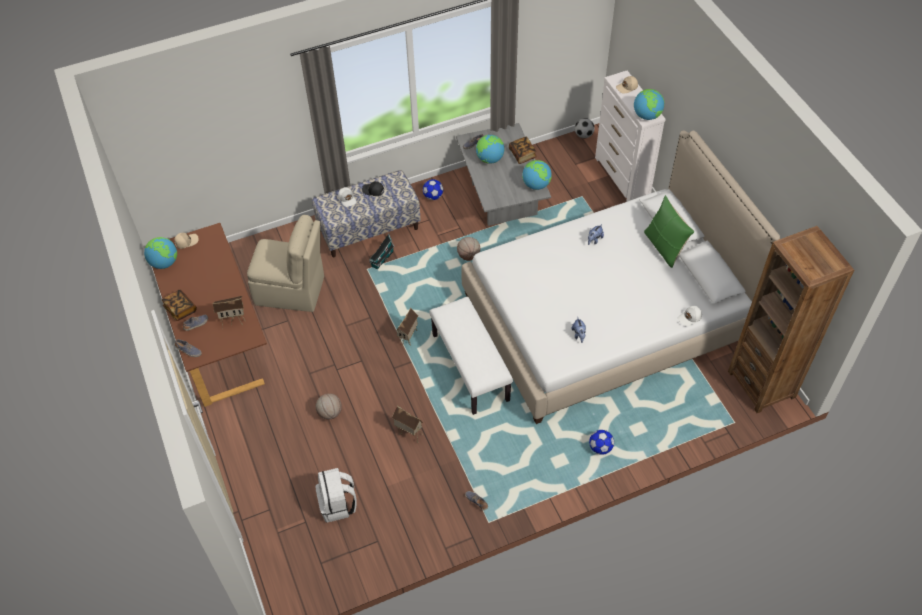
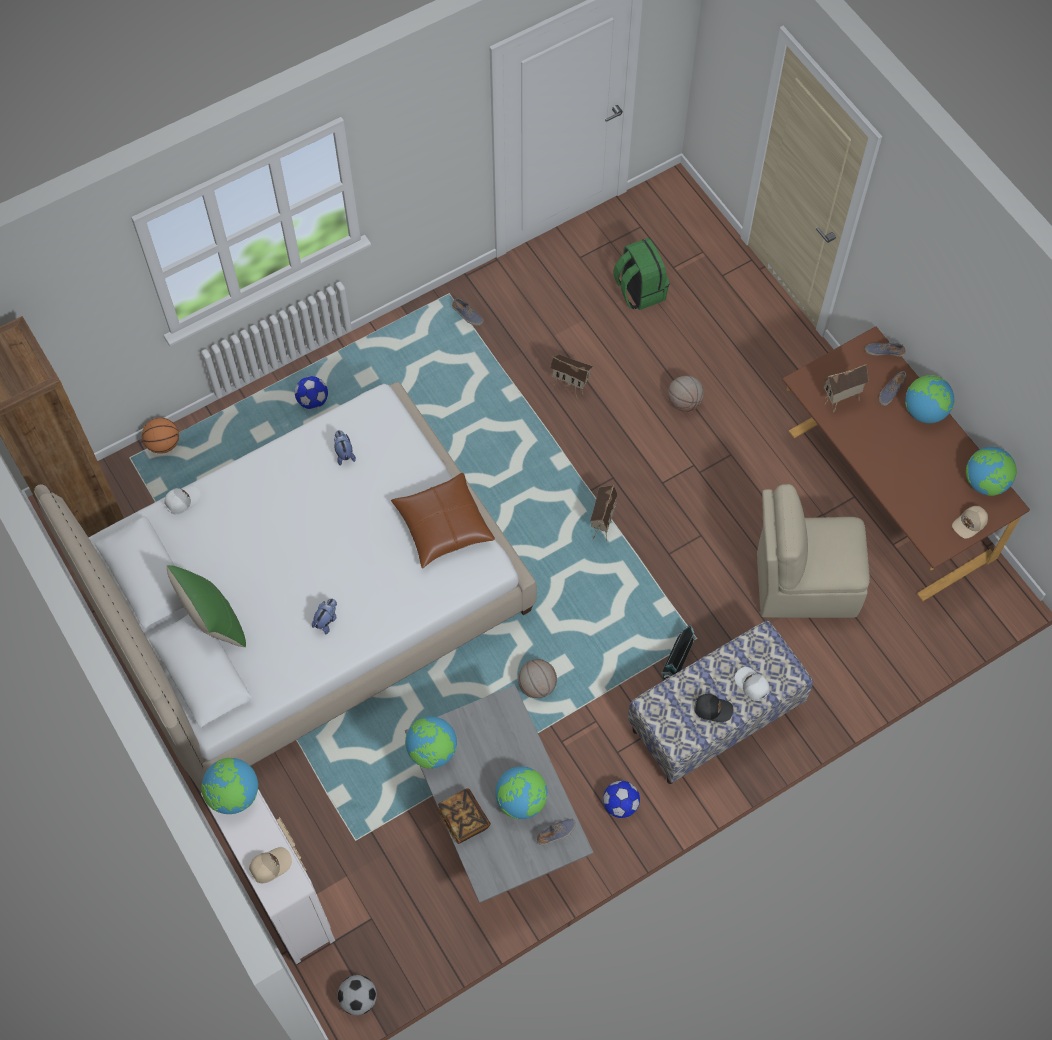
camera: 170 degrees right, 10 degrees up
book [162,290,197,321] -> globe [905,375,954,423]
white backpack [316,468,357,522] -> green backpack [613,238,670,310]
white bench [429,297,513,415] -> none
none -> basketball [142,418,179,454]
none -> brown pillow [391,473,495,568]

